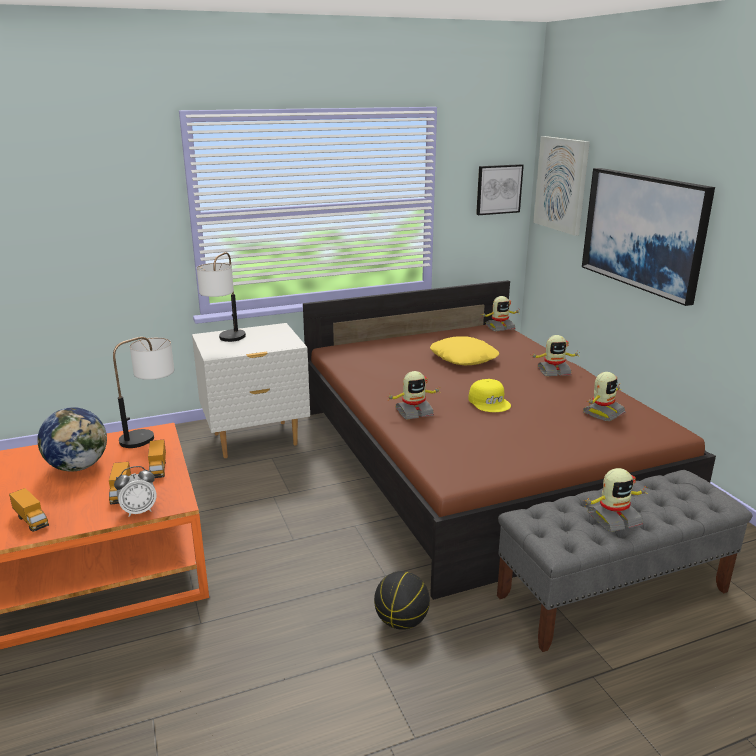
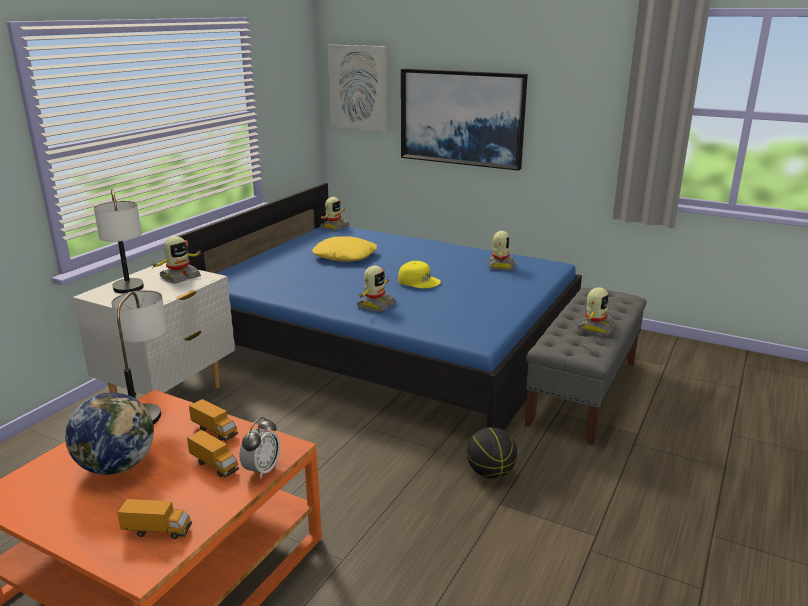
camera: 40 degrees left, 0 degrees up
brown bed [303,280,716,600] -> blue bed [178,183,582,430]
picture [476,164,524,215] -> none
toy robot [531,335,581,376] -> toy robot moved to [151,236,203,284]

